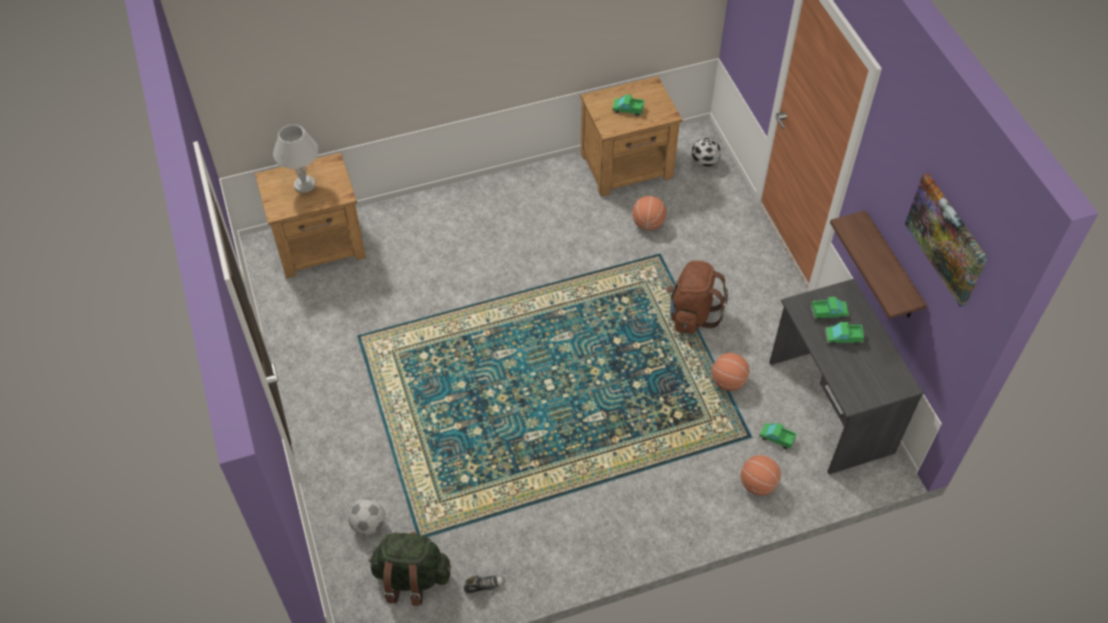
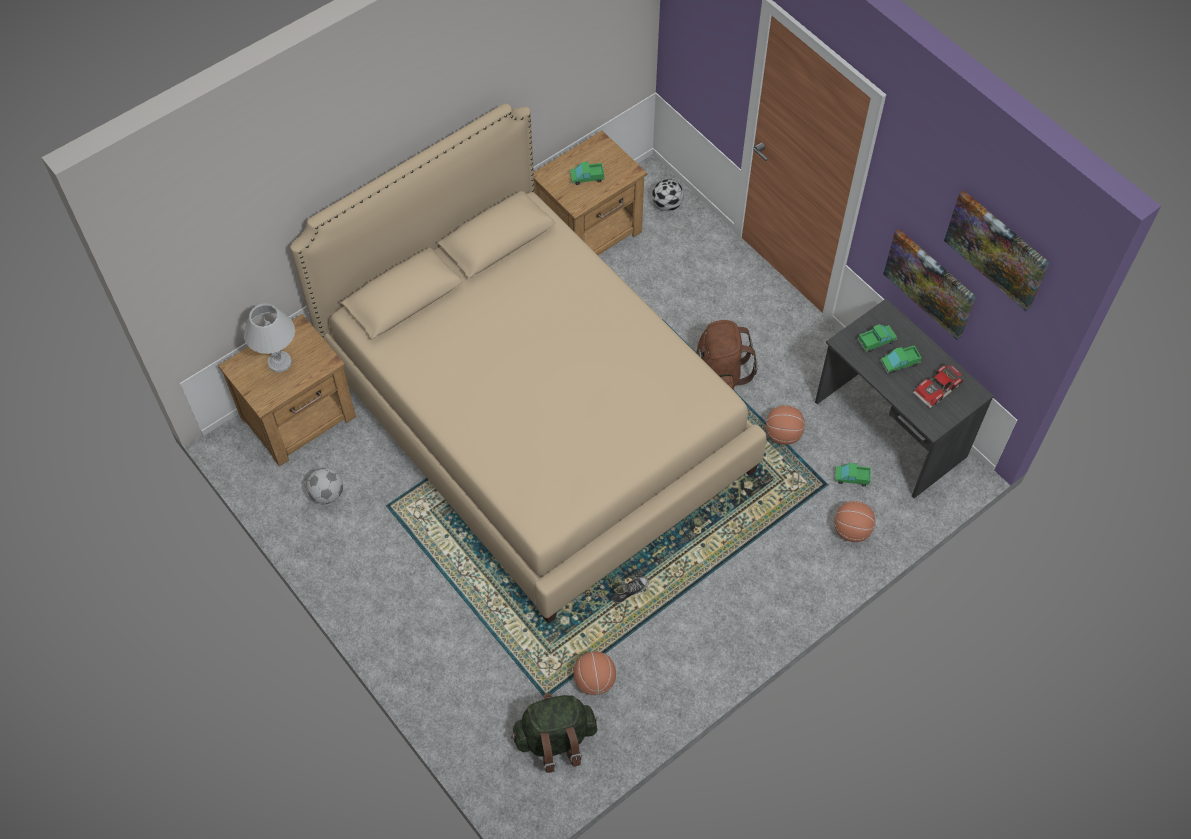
camera: 20 degrees left, 5 degrees up
football [348,498,385,535] -> football moved to [306,468,343,504]
shoe [463,575,505,594] -> shoe moved to [612,577,649,604]
basketball [633,196,666,230] -> basketball moved to [574,651,616,695]
shelf [830,210,927,319] -> picture [883,229,976,340]
none -> beige bed [290,104,766,624]
none -> toy car [913,361,966,408]

